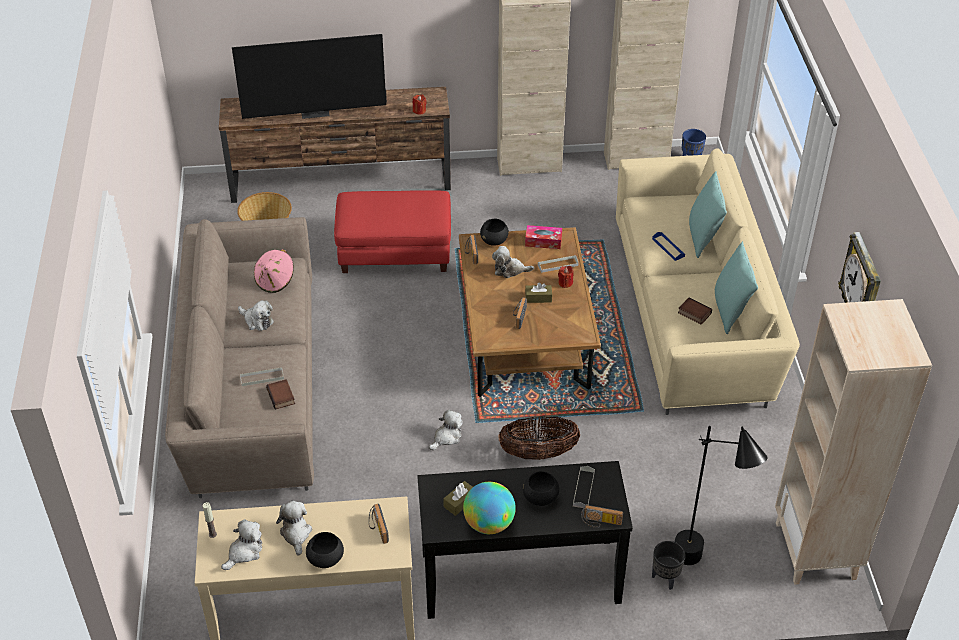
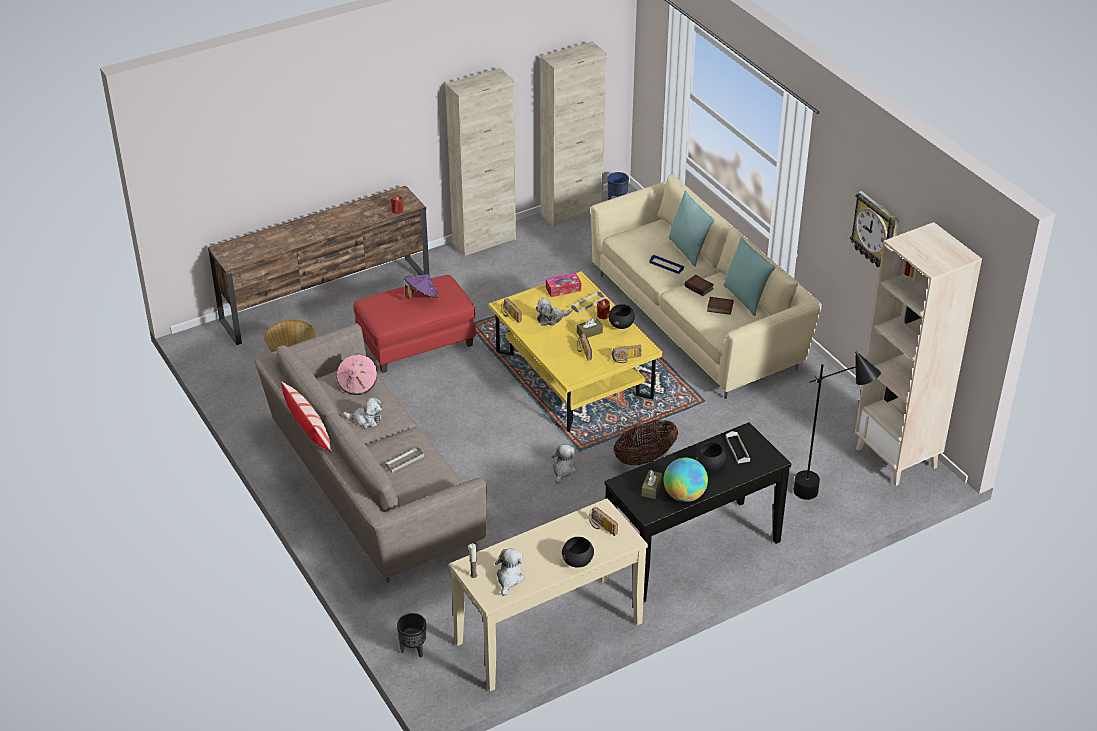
camera: 25 degrees left, 5 degrees down
television [232,34,387,119] -> none
book [266,379,295,410] -> book moved to [685,275,714,296]
plush toy [276,501,312,556] -> none
brown coffee table [459,227,601,397] -> yellow coffee table [489,271,663,432]
black bowl [480,219,509,245] -> black bowl moved to [609,304,635,329]
radio [581,505,623,528] -> radio moved to [612,345,642,363]
black planter [652,541,686,590] -> black planter moved to [397,613,426,658]
none -> pillow [281,381,332,453]
none -> purple hat [404,274,439,299]

